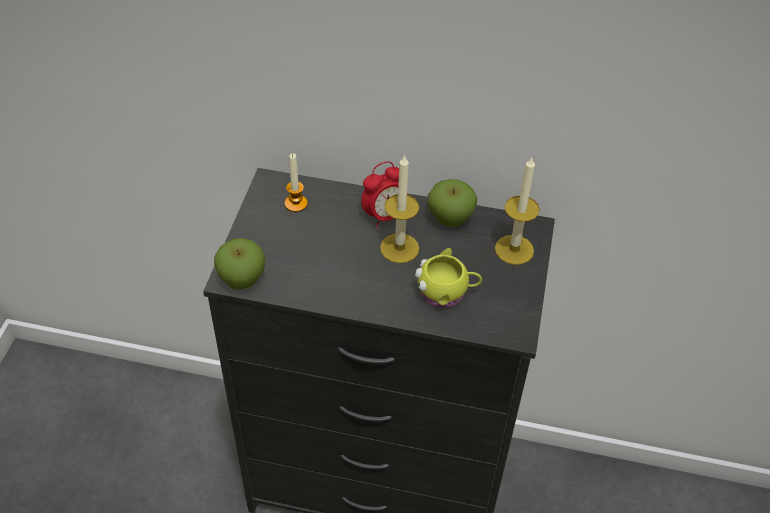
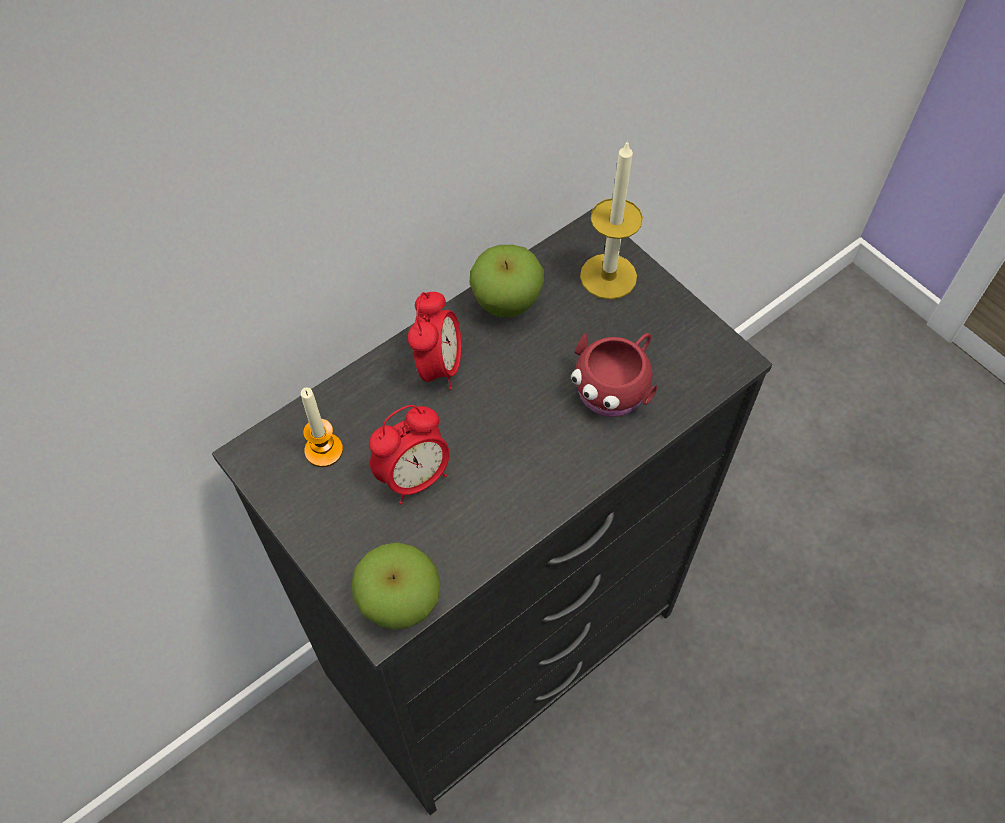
camera: 50 degrees left, 10 degrees up
candle [380,154,419,263] -> none
yellow mug [415,248,482,308] -> red mug [571,333,657,417]
none -> alarm clock [369,405,450,504]

